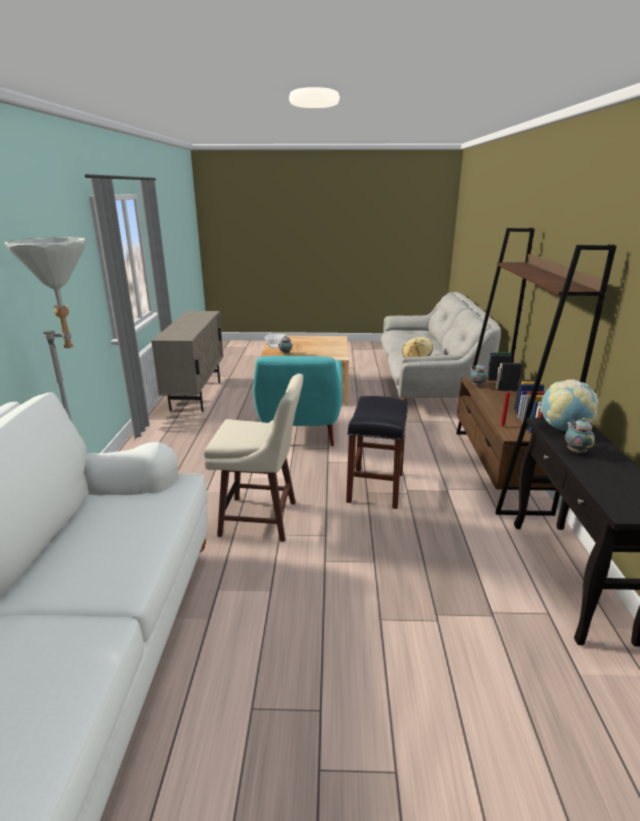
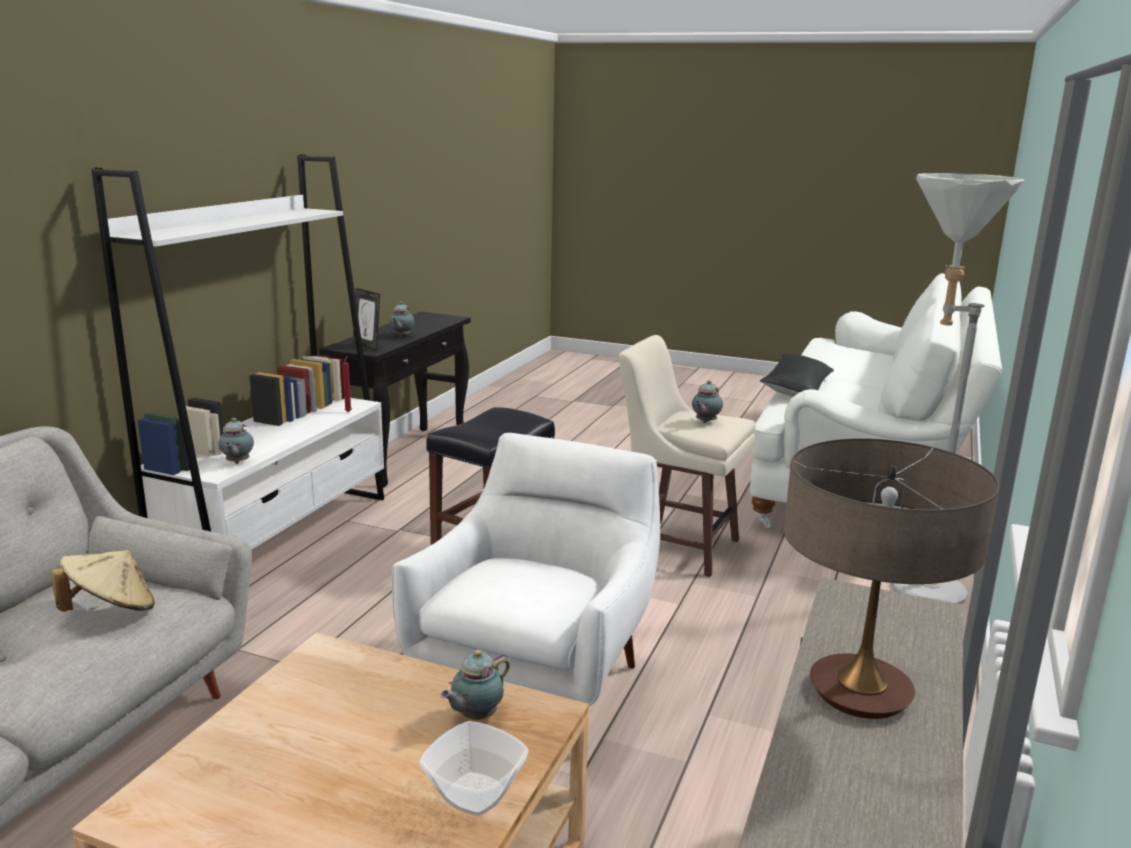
camera: 160 degrees left, 5 degrees down
turquoise armchair [253,356,343,446] -> white armchair [392,433,660,707]
brown bookcase [456,228,616,516] -> white bookcase [91,154,384,550]
globe [540,379,598,431] -> picture frame [353,288,380,351]
none -> teapot [692,380,723,423]
none -> black pillow [760,354,834,397]
none -> table lamp [784,438,1000,719]

